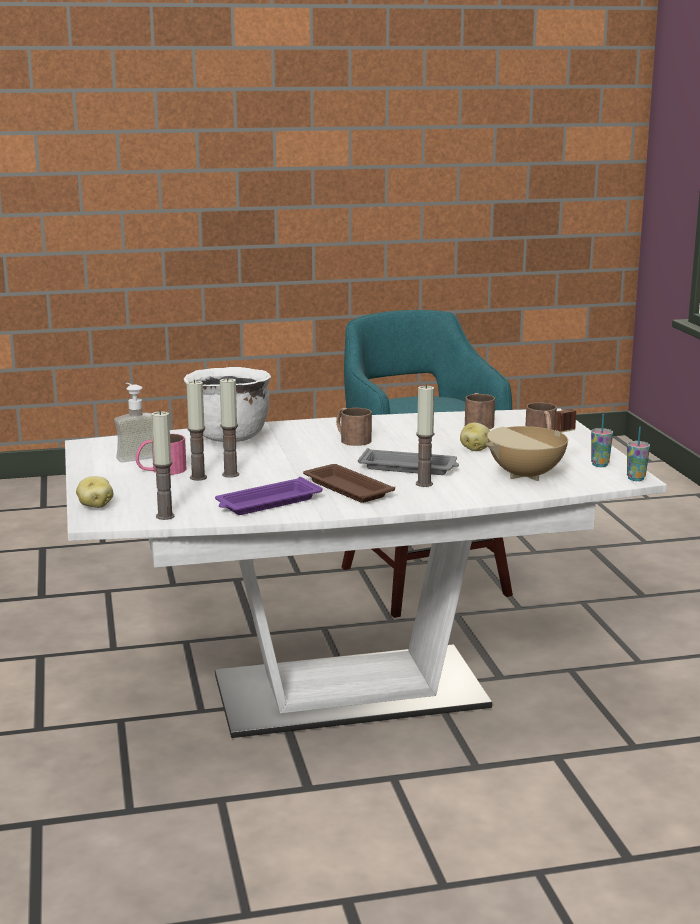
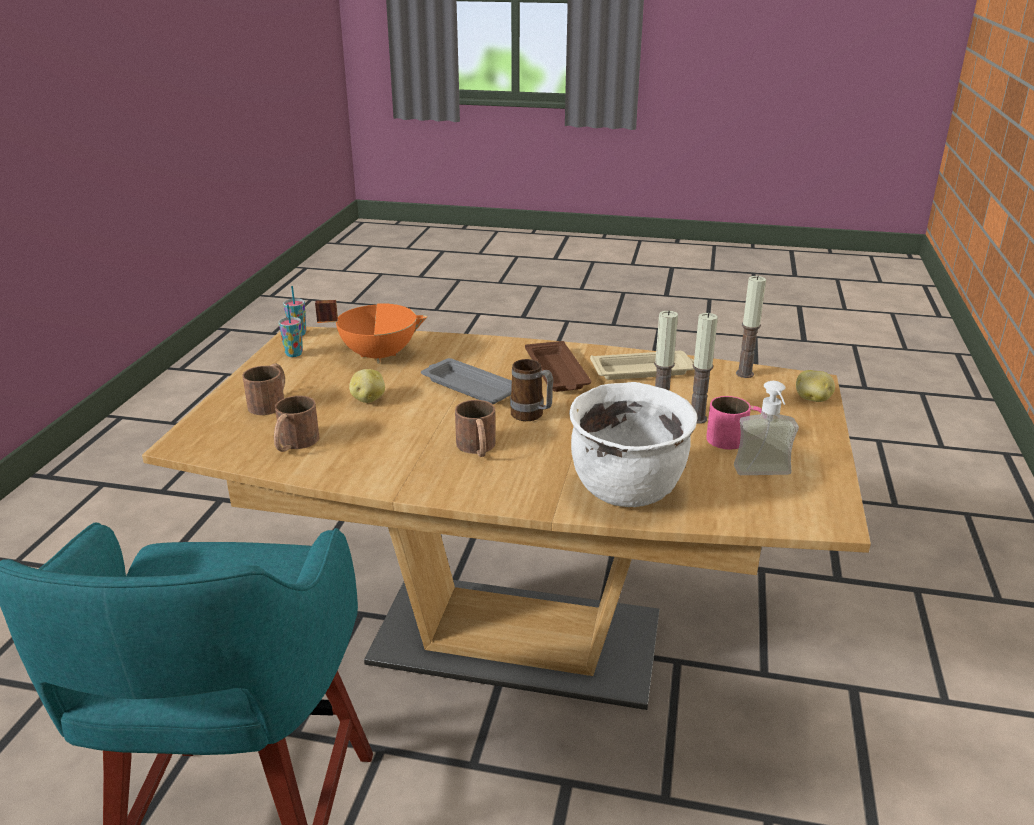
camera: 155 degrees left, 10 degrees up
white dining table [65,408,667,738] -> brown dining table [142,327,871,710]
purple tray [215,477,323,515] -> beige tray [590,351,694,380]
candle [416,384,434,487] -> none
beige cooking pot [486,409,576,481] -> orange cooking pot [315,300,428,364]
none -> mug [510,359,553,421]

